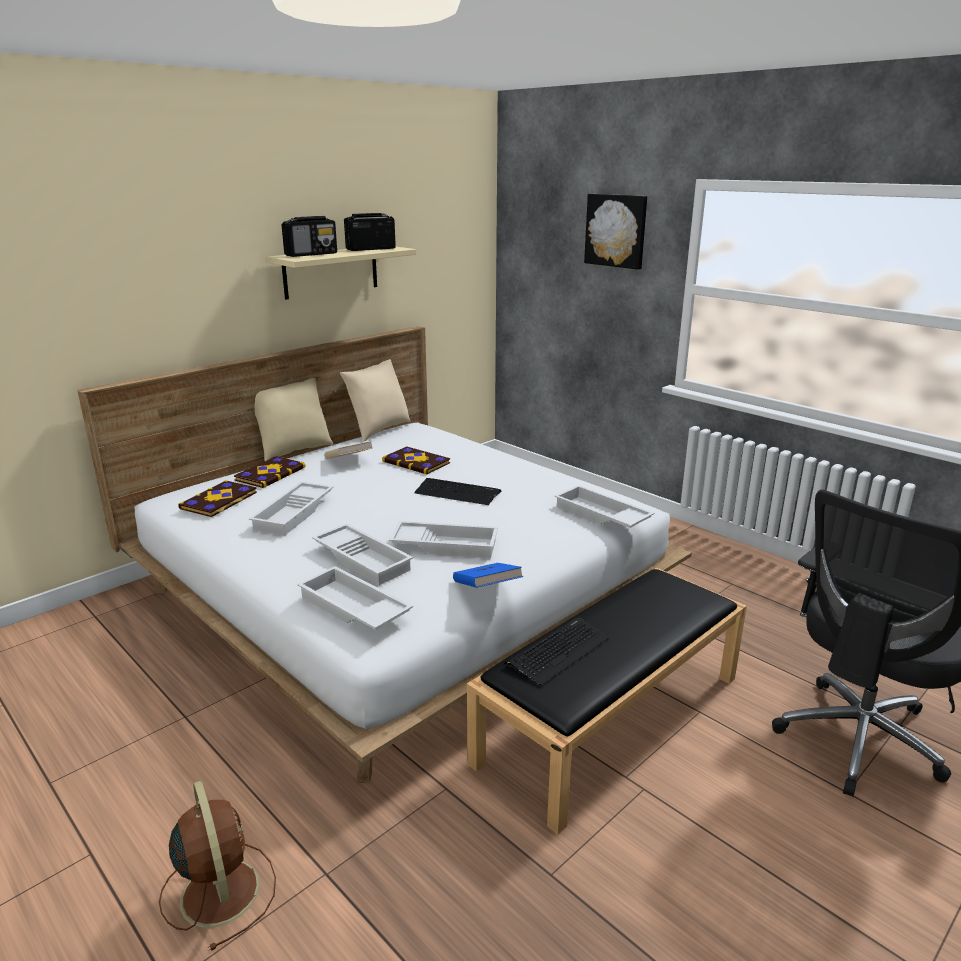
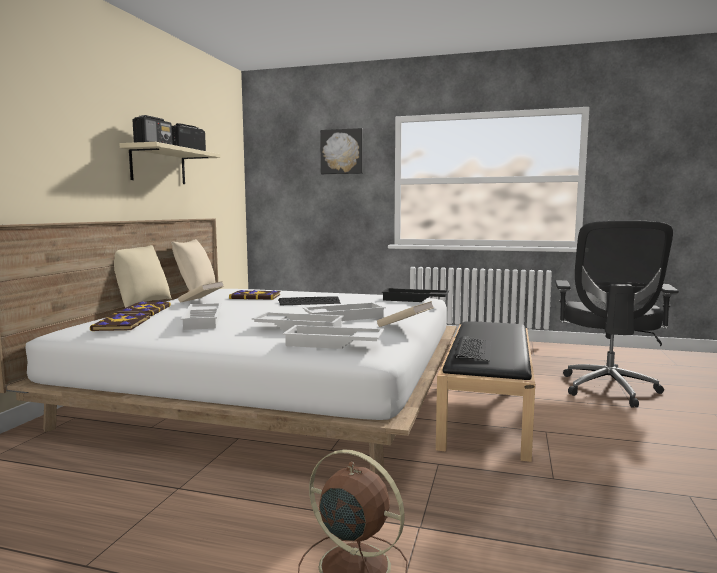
camera: 30 degrees left, 15 degrees down
blue book [453,563,523,588] -> beige book [377,301,434,327]
white tray [554,485,654,528] -> black tray [381,288,449,302]

